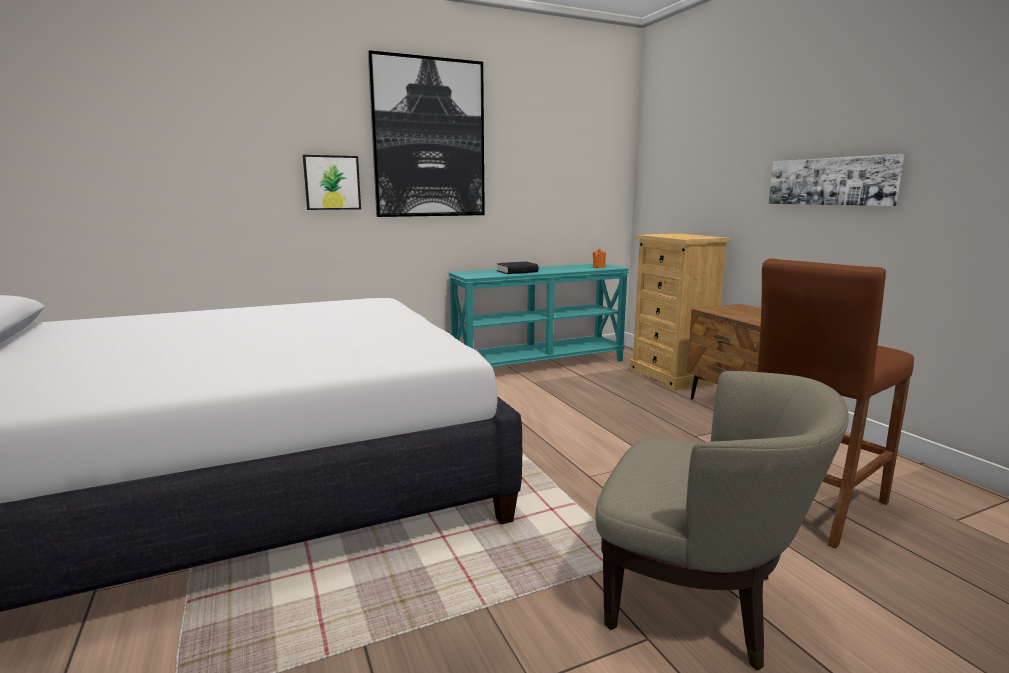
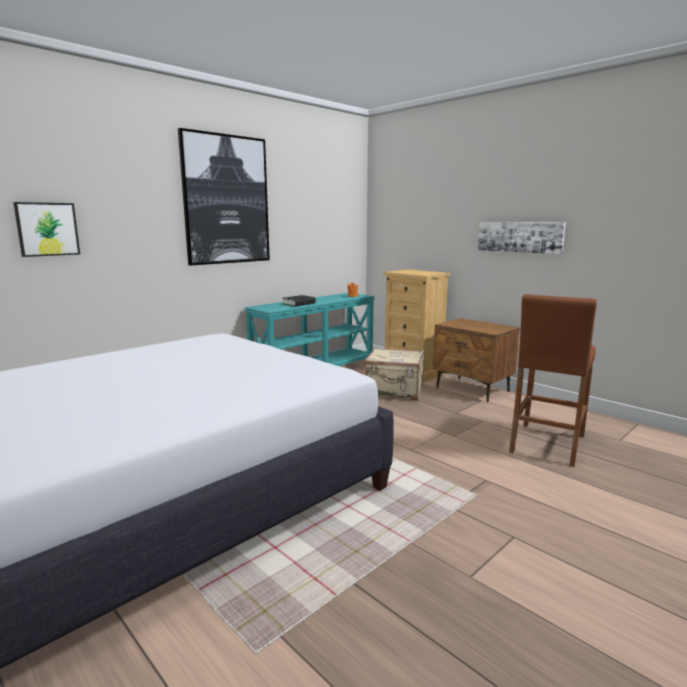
camera: 20 degrees left, 0 degrees up
picture [303,155,361,210] -> picture moved to [13,202,80,257]
beige armchair [595,371,849,671] -> none
none -> beige suitcase [364,348,425,400]

